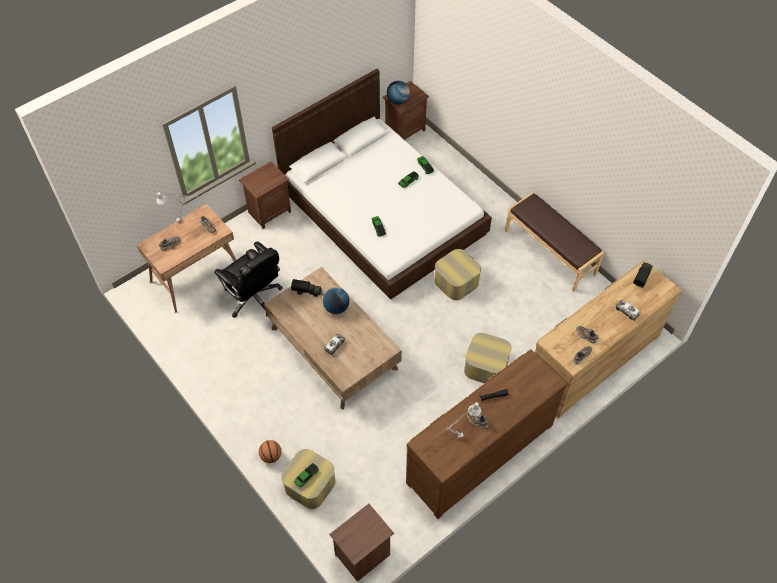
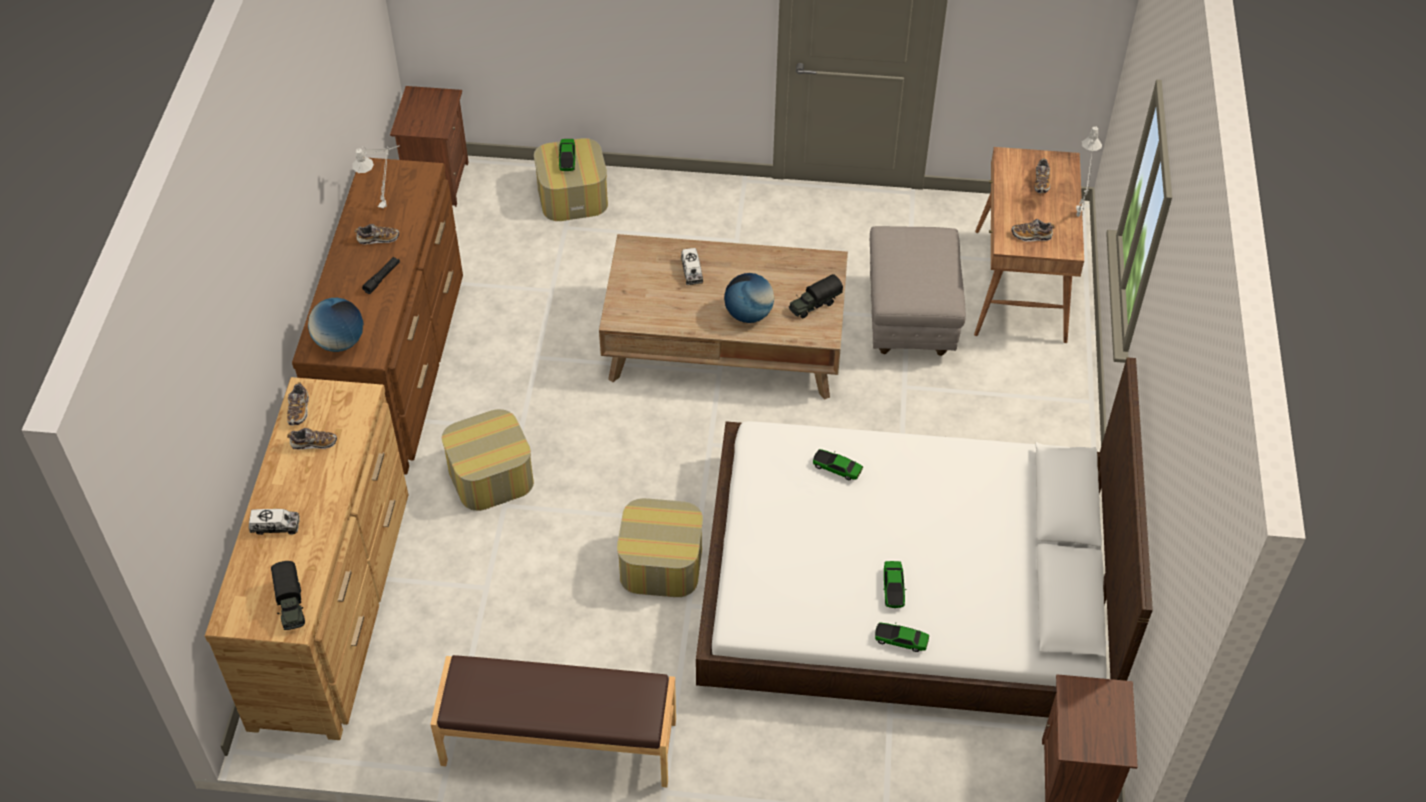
camera: 135 degrees right, 5 degrees down
black office chair [214,241,283,318] -> grey ottoman [870,226,966,356]
brown nightstand [239,161,291,229] -> none
basketball [259,440,281,463] -> none
globe [387,81,410,104] -> globe moved to [308,298,363,352]

